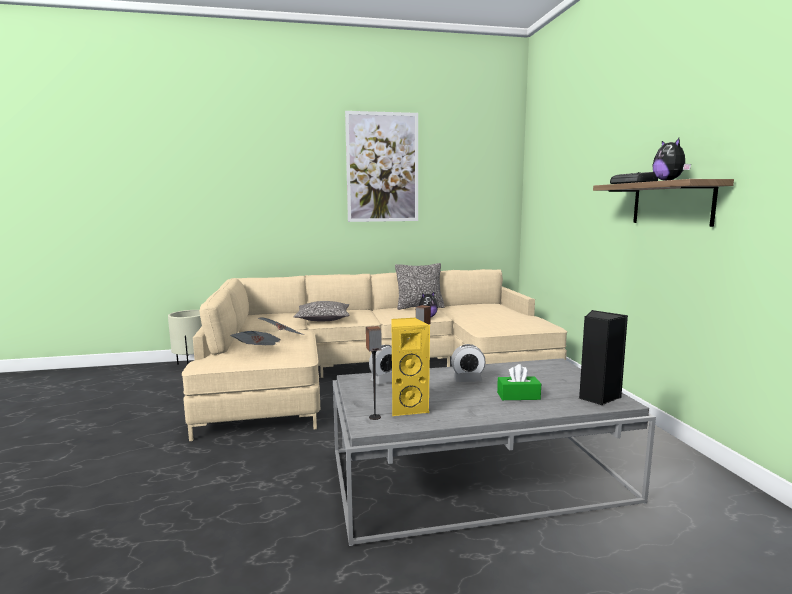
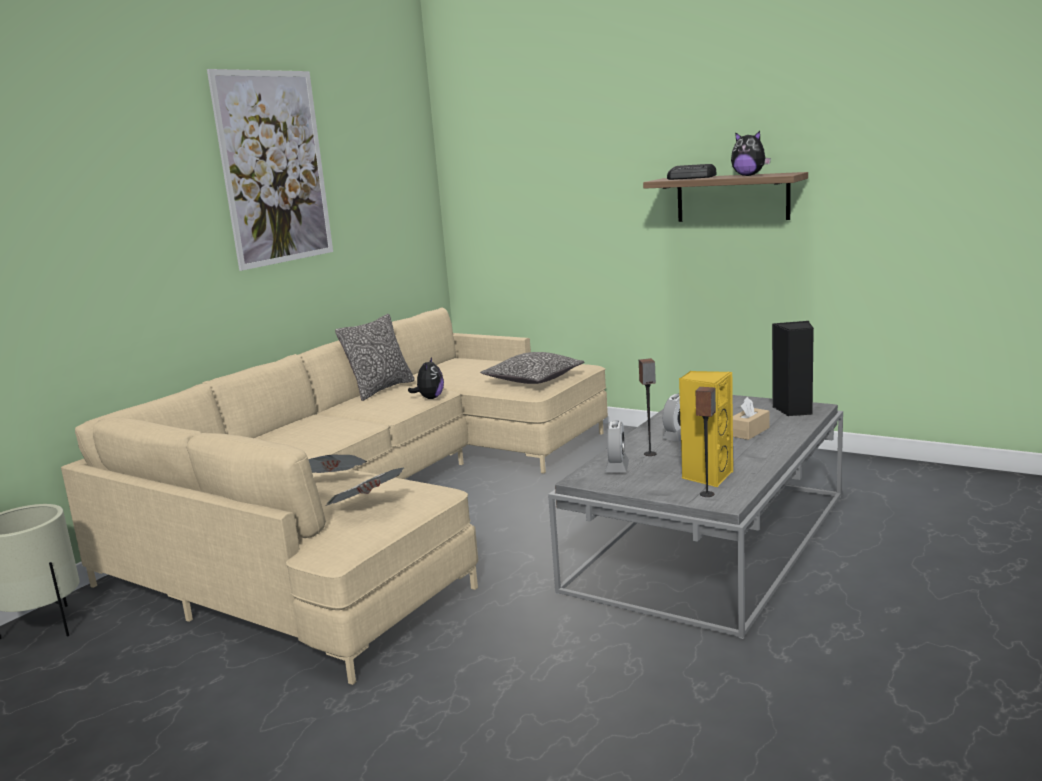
camera: 45 degrees left, 5 degrees up
pillow [294,301,350,321] -> pillow moved to [480,352,584,384]
green tissue box [497,364,541,400] -> beige tissue box [733,397,769,440]

